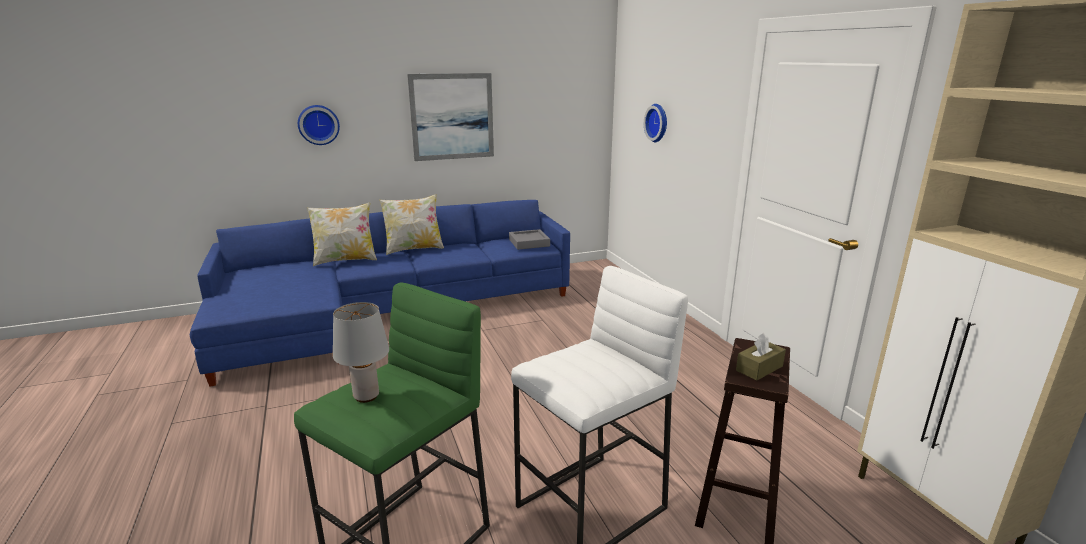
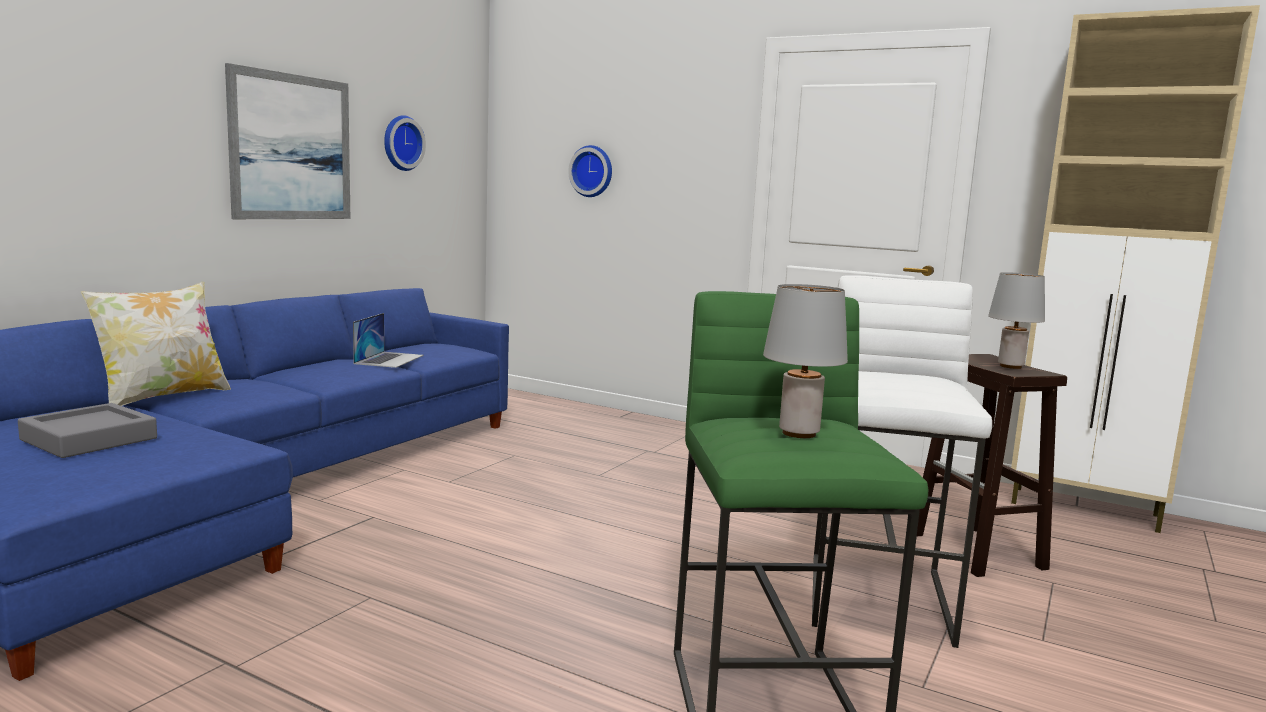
camera: 40 degrees left, 10 degrees down
wall clock [298,105,340,145] -> wall clock moved to [384,115,426,171]
pillow [379,194,444,255] -> none
grey tray [509,229,550,250] -> grey tray moved to [18,403,157,458]
brown tissue box [736,333,786,381] -> grey table lamp [988,272,1045,369]
none -> laptop [353,313,424,368]

